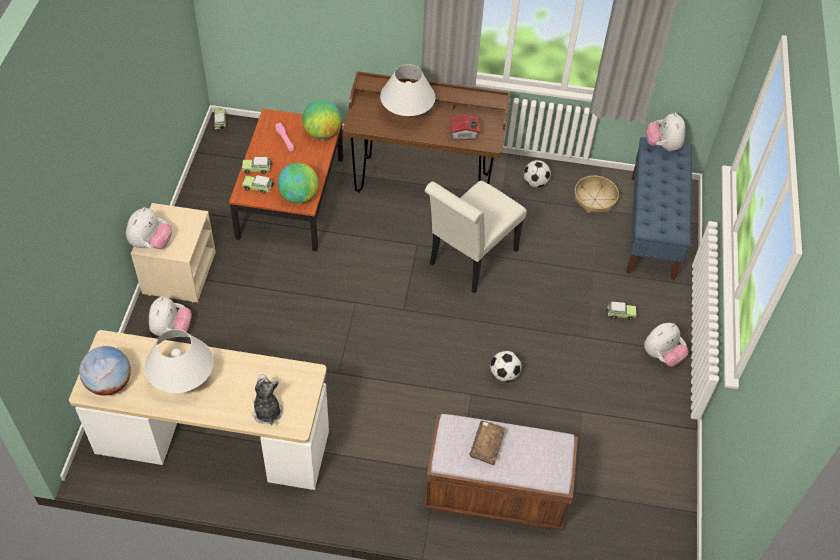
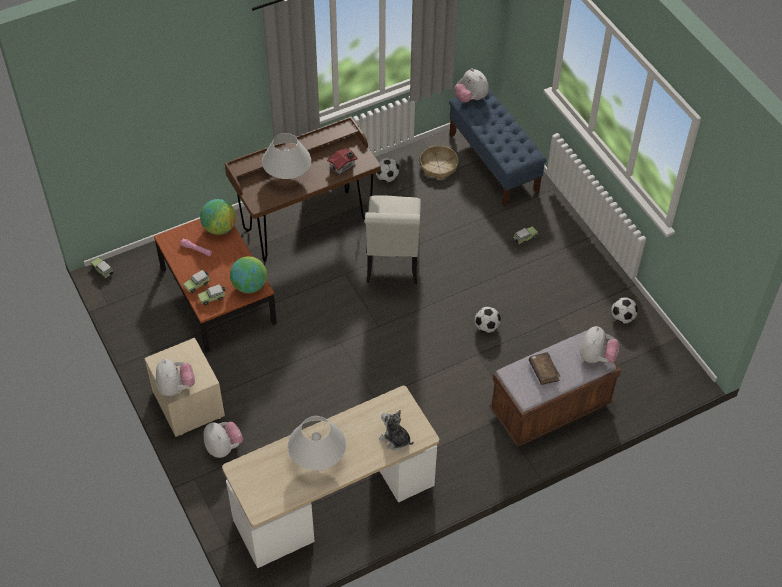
camera: 35 degrees left, 0 degrees up
globe [79,346,131,396] -> none
plush toy [644,323,689,367] -> plush toy moved to [580,326,619,363]
none -> football [611,297,638,323]

